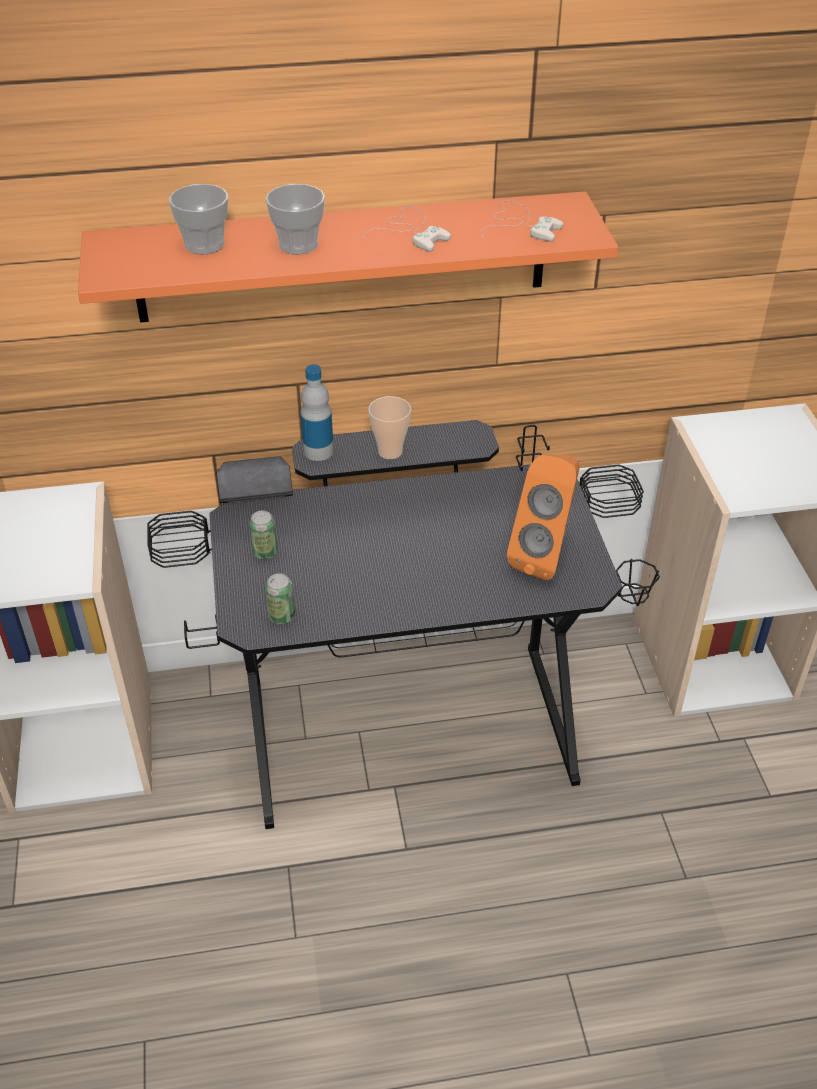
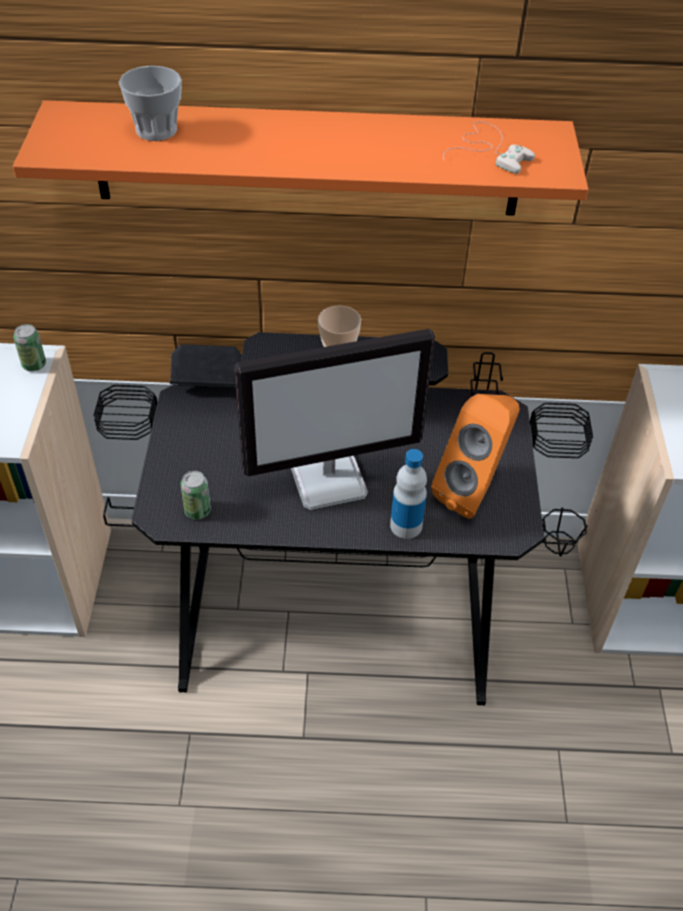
camera: 10 degrees right, 5 degrees up
can [249,510,278,559] -> can moved to [13,324,46,372]
cup [265,184,325,254] -> none
bottle [301,365,334,461] -> bottle moved to [390,449,427,539]
white game controller [364,206,451,251] -> none
none -> monitor [234,329,435,510]

